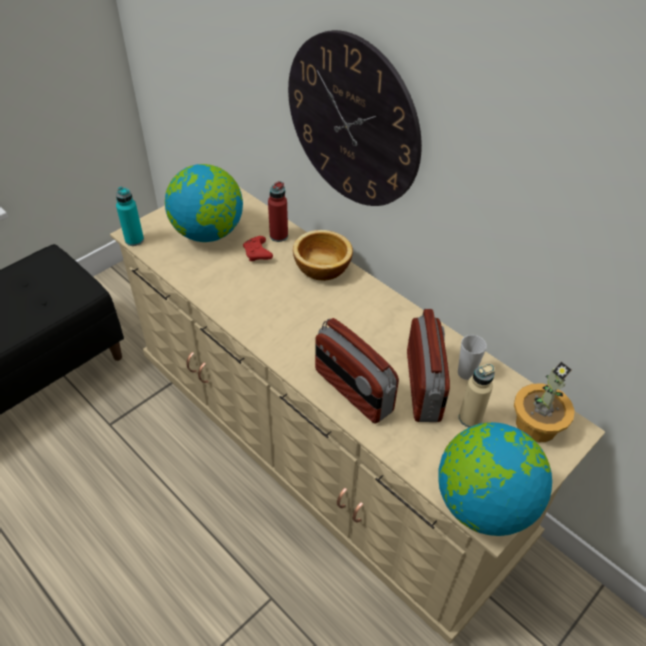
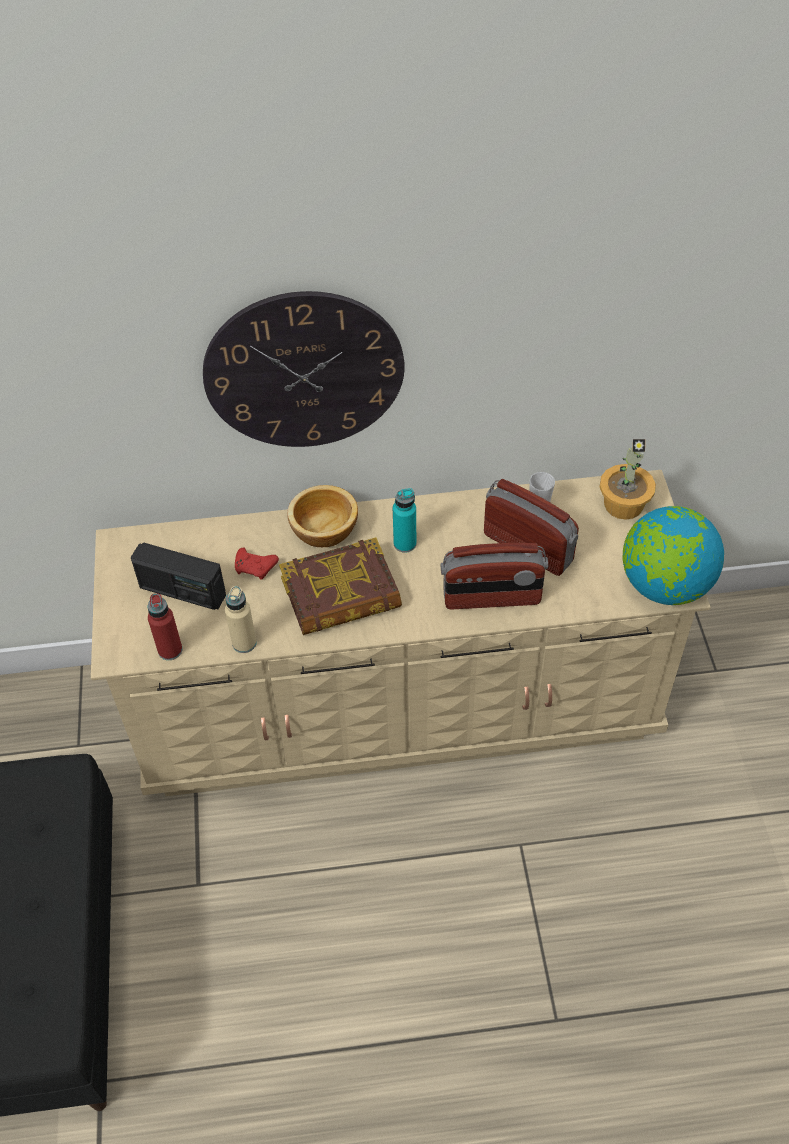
camera: 50 degrees left, 5 degrees up
turquoise bottle [116,187,144,246] -> turquoise bottle moved to [393,488,416,553]
globe [165,164,243,242] -> radio [131,543,226,610]
red bottle [268,181,288,242] -> red bottle moved to [147,593,182,660]
beige bottle [459,363,495,427] -> beige bottle moved to [225,586,257,653]
none -> book [279,537,402,635]

